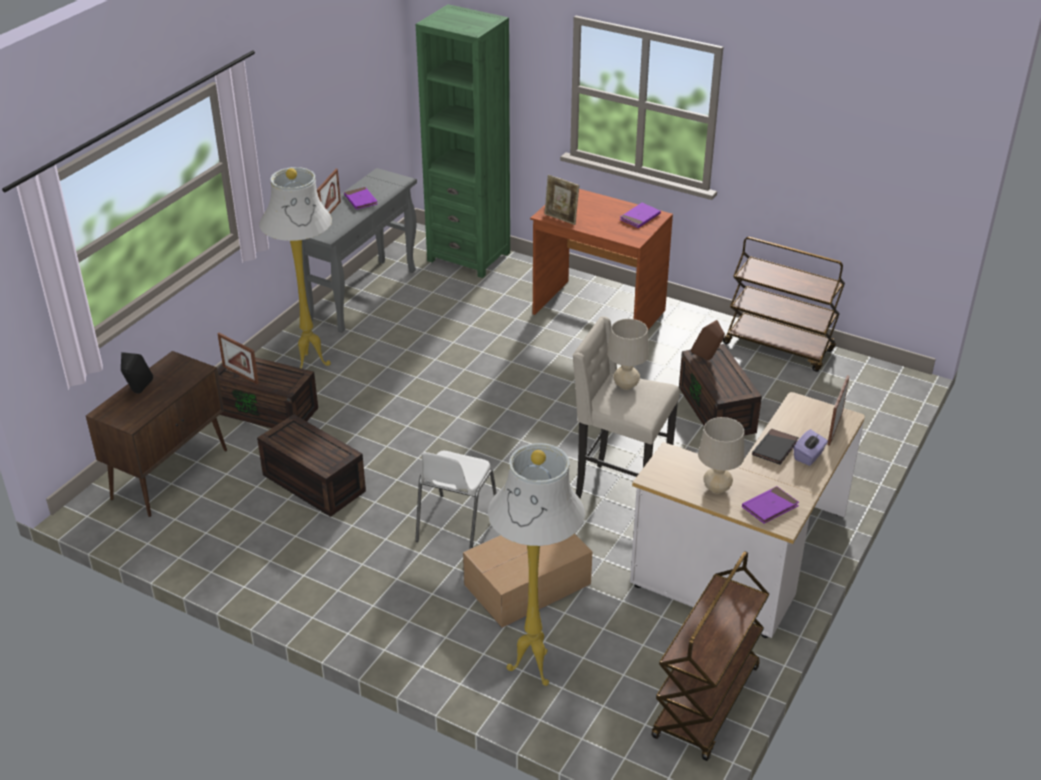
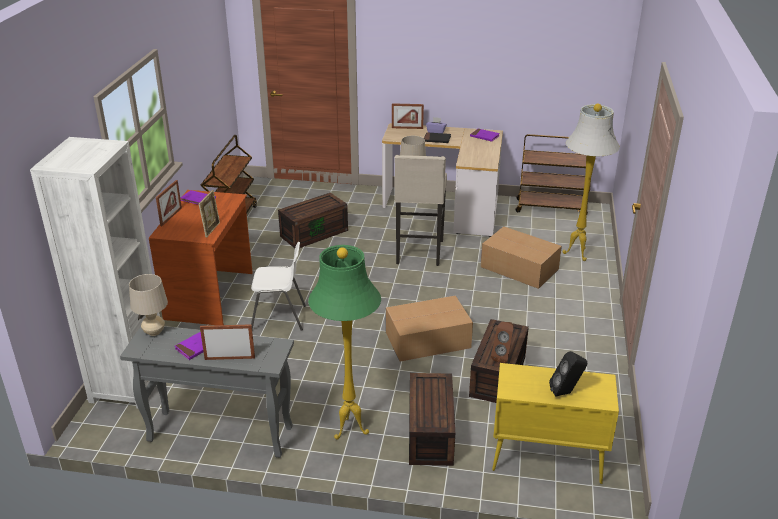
camera: 110 degrees left, 5 degrees down
brown cabinet [86,351,227,517] -> yellow cabinet [492,363,619,484]
picture frame [218,333,259,384] -> picture frame moved to [156,180,182,226]
white floor lamp [259,167,332,369] -> green floor lamp [308,245,381,439]
white chair [415,451,497,549] -> white chair moved to [251,242,306,331]
green bookcase [416,4,510,278] -> white bookcase [30,137,160,409]
brown speaker [691,320,725,360] -> brown speaker moved to [491,322,514,363]
beige table lamp [698,417,744,494] -> beige table lamp moved to [129,274,168,336]
none -> cardboard box [386,295,473,362]

